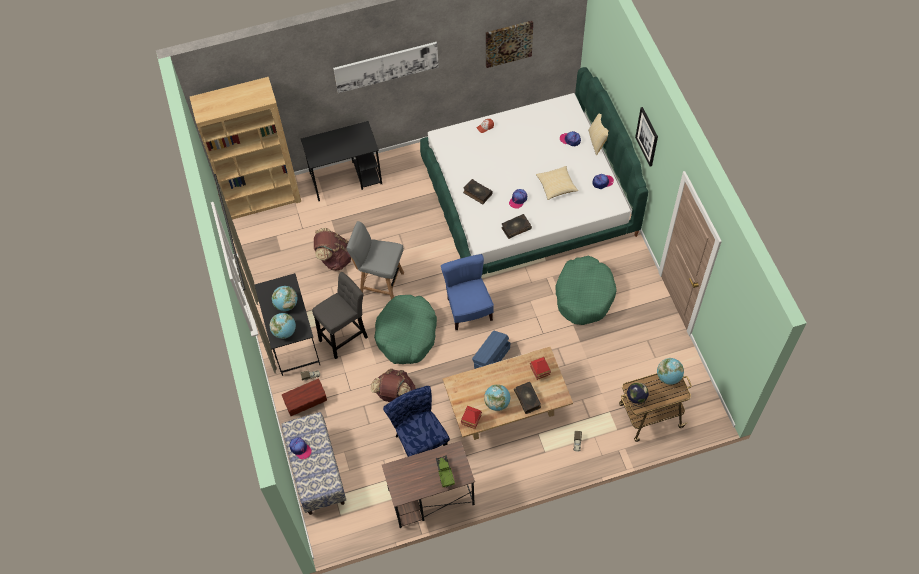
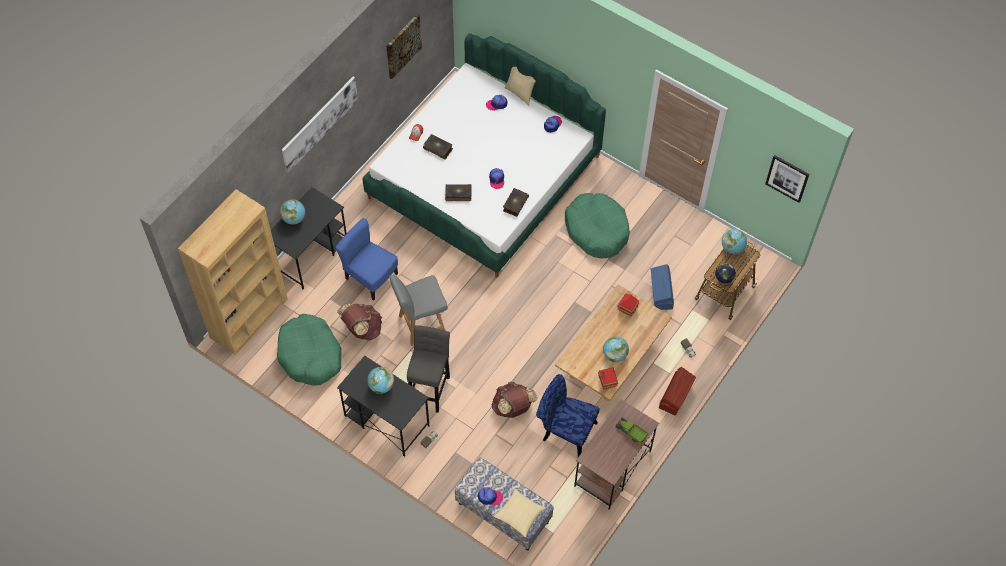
camera: 40 degrees left, 0 degrees up
globe [269,313,296,339] -> globe moved to [280,199,305,225]
brown storage box [282,378,327,416] -> brown storage box moved to [659,367,696,416]
green dog bed [374,295,437,364] -> green dog bed moved to [277,314,342,386]
blue chair [441,254,494,330] -> blue chair moved to [335,218,398,301]
blue storage box [472,330,510,369] -> blue storage box moved to [651,264,674,310]
book [514,382,541,414] -> book moved to [423,134,453,159]
pillow [536,166,578,200] -> pillow moved to [494,488,546,538]
picture [635,107,658,167] -> picture moved to [765,155,809,203]

